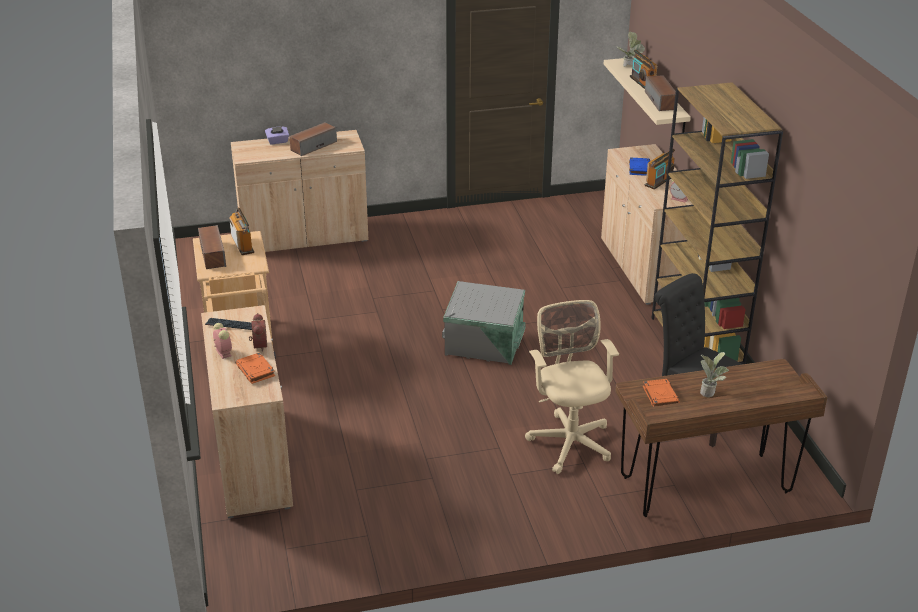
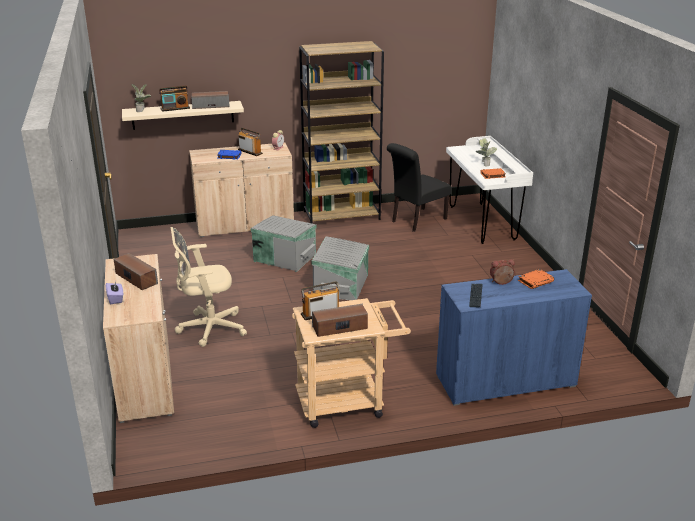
camera: 90 degrees left, 5 degrees down
beige cabinet [201,305,293,519] -> blue cabinet [436,269,592,406]
alarm clock [213,323,232,359] -> none
beige office chair [525,300,619,474] -> beige office chair moved to [171,227,247,347]
brown desk [615,359,827,517] -> white desk [446,136,533,244]
none -> grey storage box [251,215,316,272]

